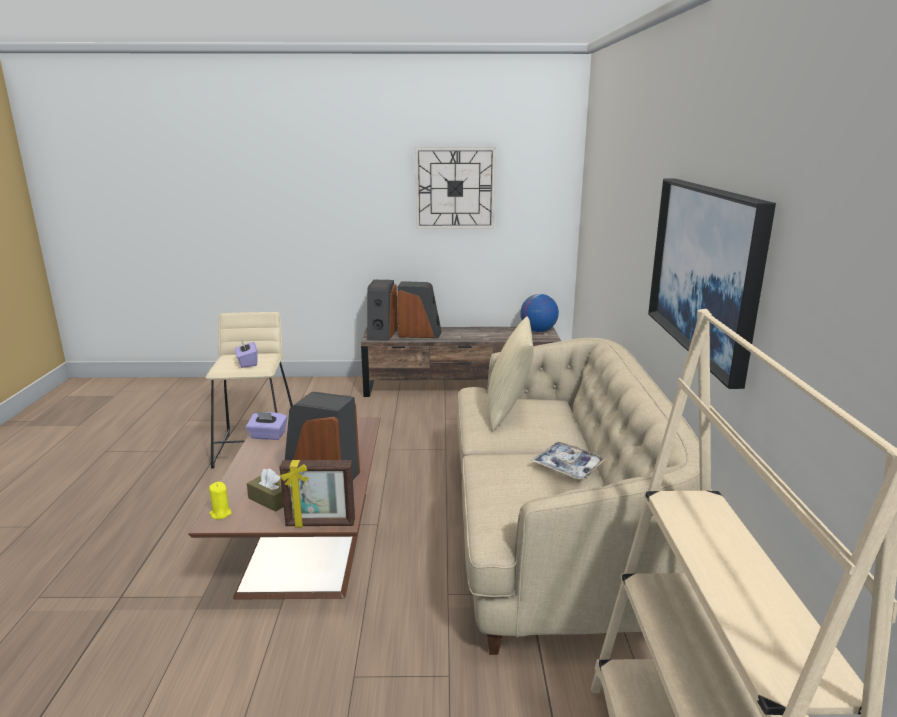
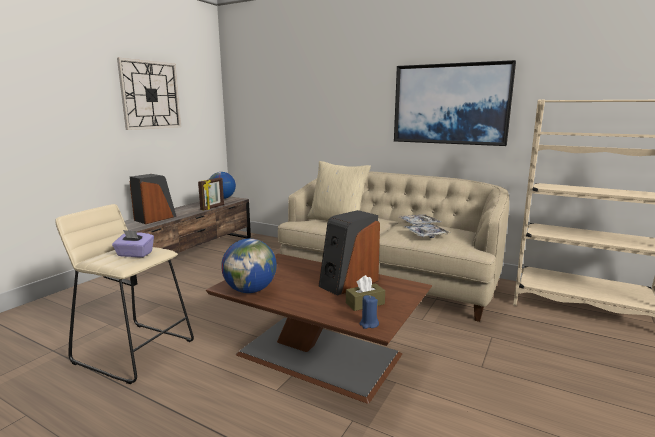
camera: 60 degrees left, 5 degrees down
yellow candle [209,482,232,519] -> blue candle [359,295,379,329]
purple tissue box [246,411,287,440] -> globe [221,239,277,293]
picture frame [280,460,355,527] -> picture frame moved to [198,178,224,210]
speaker [367,280,398,341] -> none
none -> tray [403,223,450,238]

